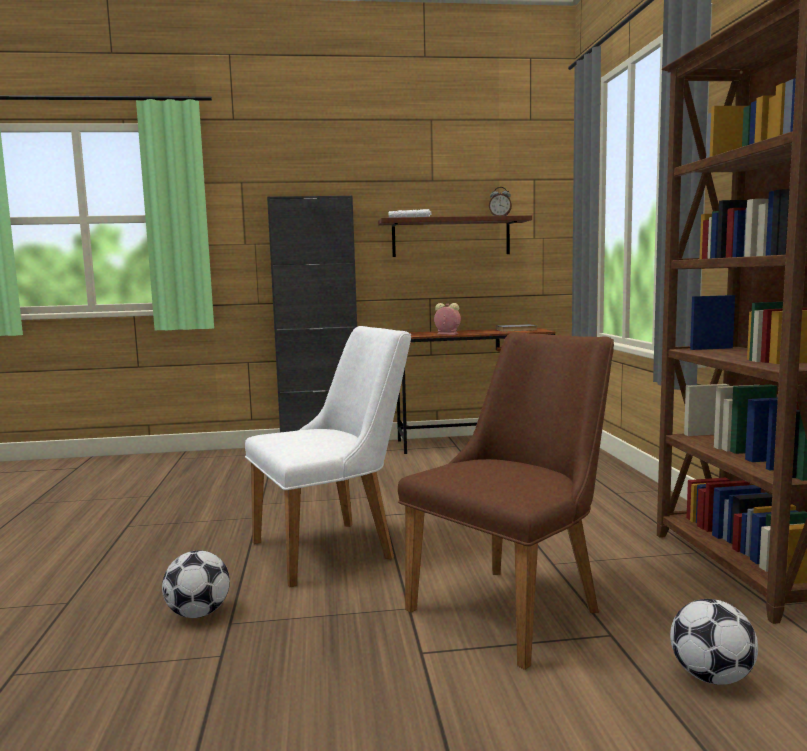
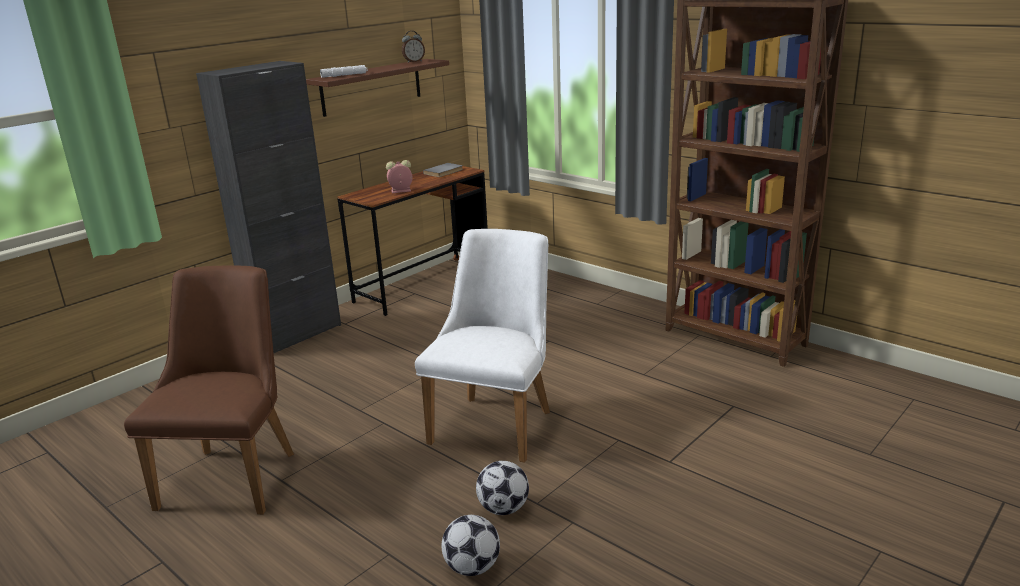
camera: 40 degrees left, 15 degrees up
brown chair [398,332,614,670] -> brown chair moved to [124,266,294,515]
football [670,599,758,685] -> football moved to [441,515,500,576]

